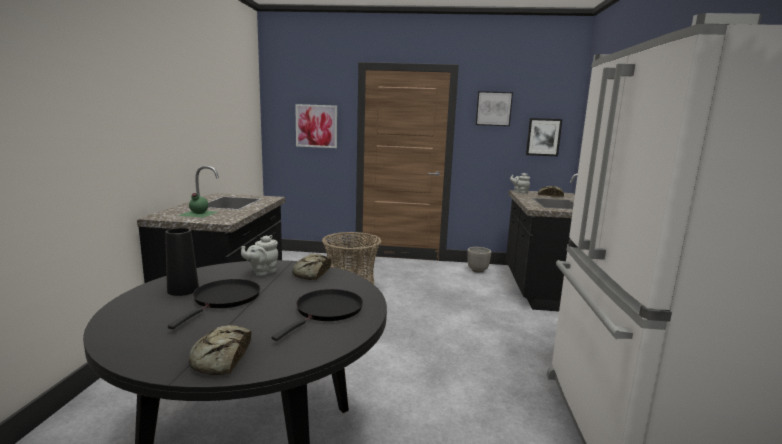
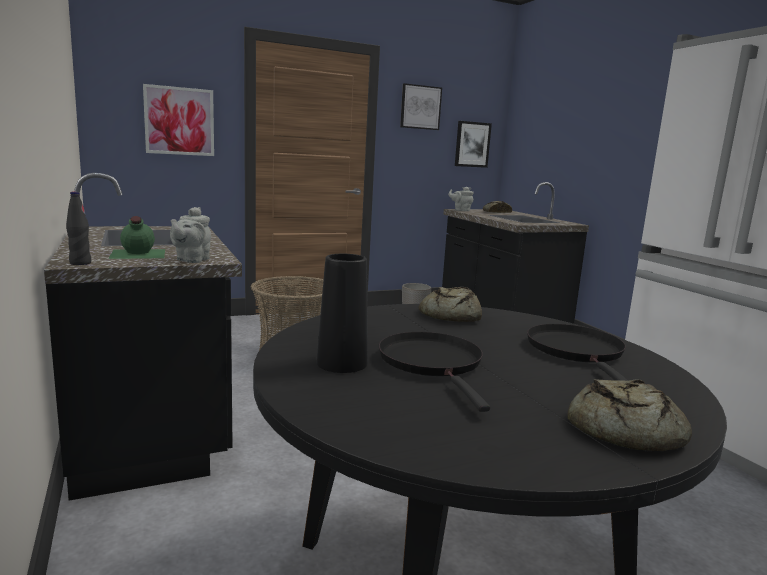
camera: 30 degrees left, 0 degrees up
grey teapot [241,235,278,276] -> grey teapot moved to [170,207,211,263]
none -> black bottle [66,192,91,265]

